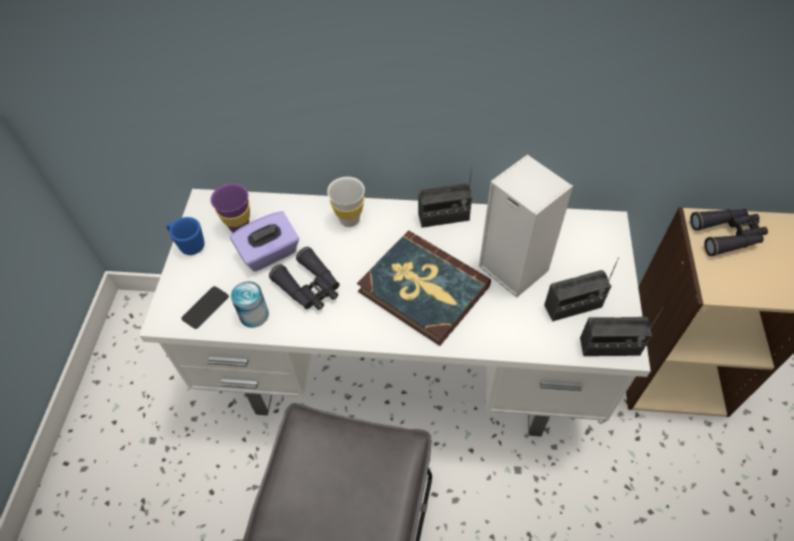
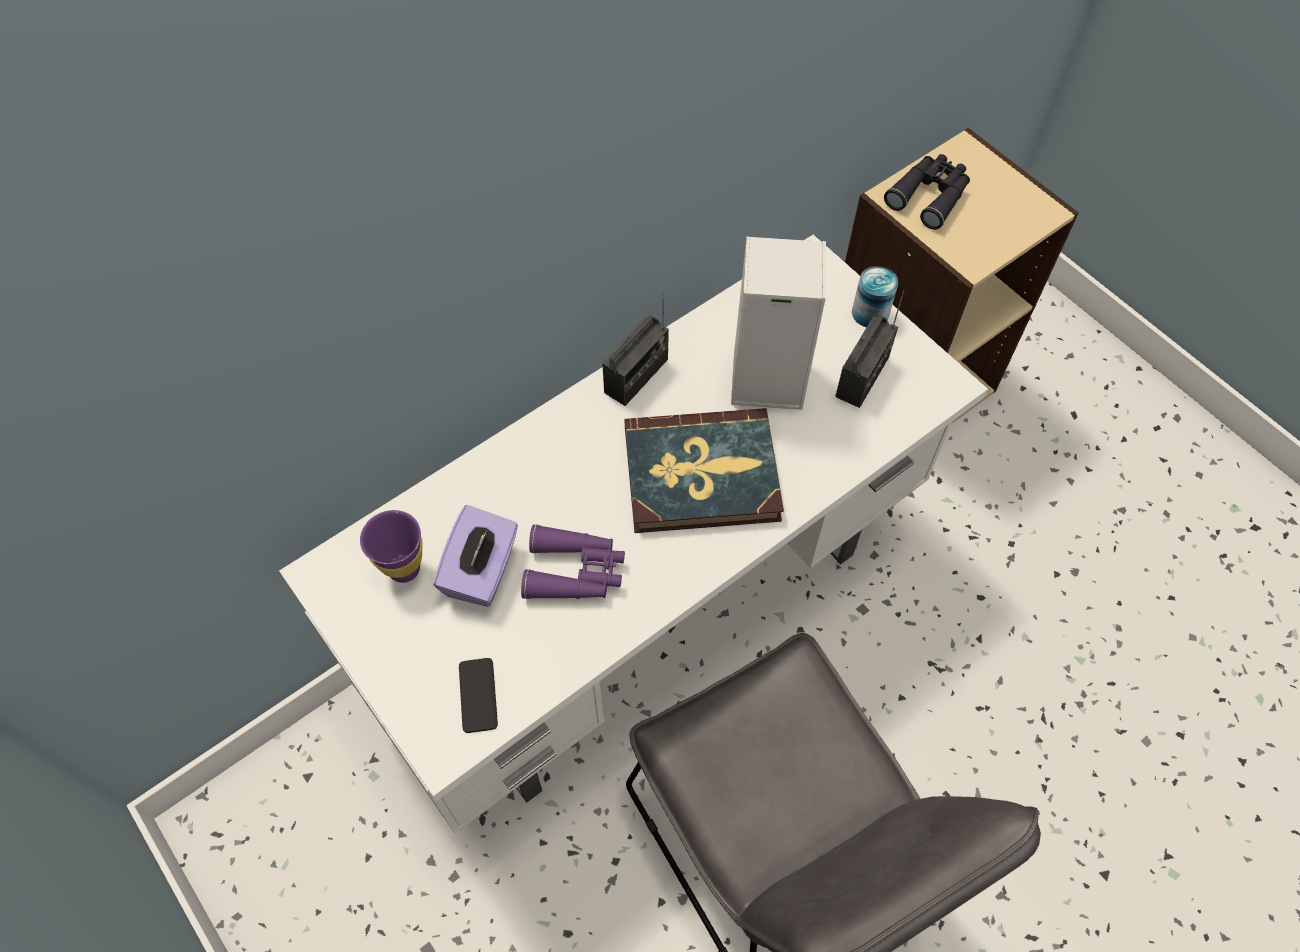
camera: 45 degrees left, 5 degrees up
blue mug [166,217,205,255] -> none
can [231,281,269,328] -> can moved to [852,266,898,327]
black binoculars [269,247,340,310] -> purple binoculars [521,524,625,599]
white cup [327,177,365,227] -> none
radio [580,307,663,356] -> none

